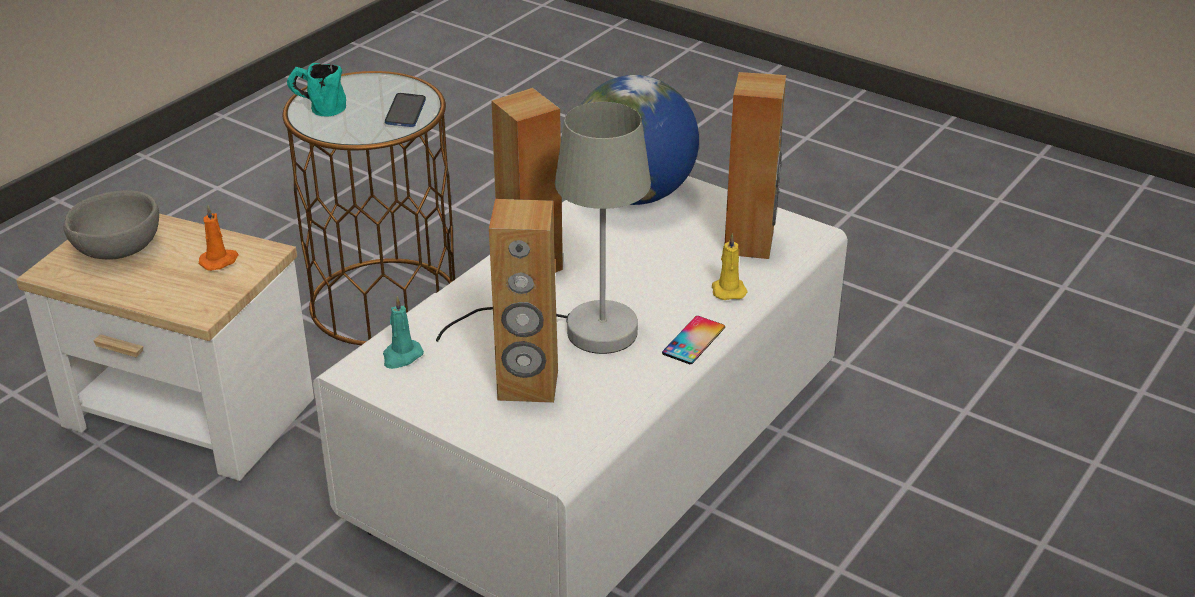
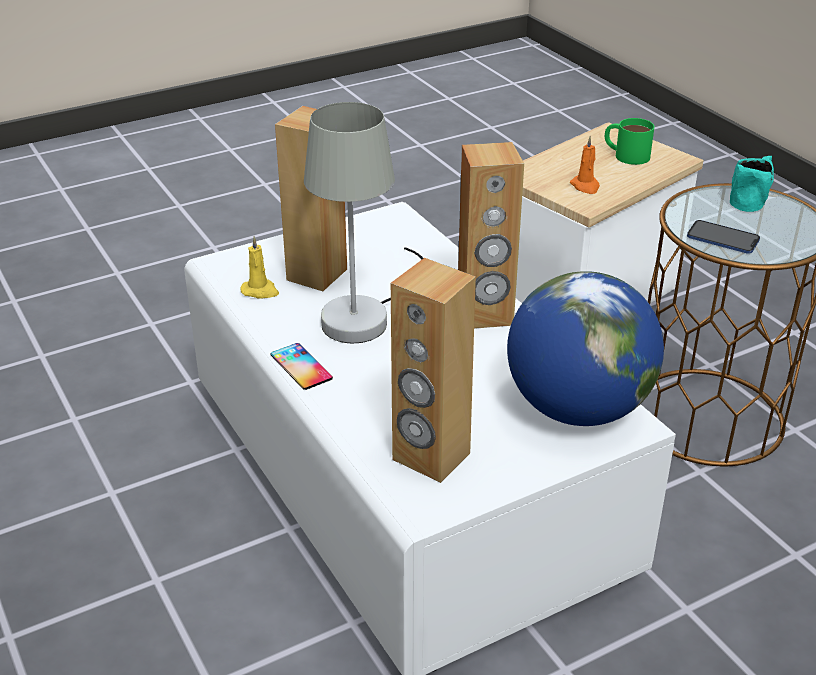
camera: 115 degrees right, 0 degrees up
grey bowl [63,190,159,260] -> green mug [605,118,655,165]
turquoise candle [383,296,424,369] -> none
yellow candle [712,233,748,300] -> yellow candle moved to [240,236,279,299]

